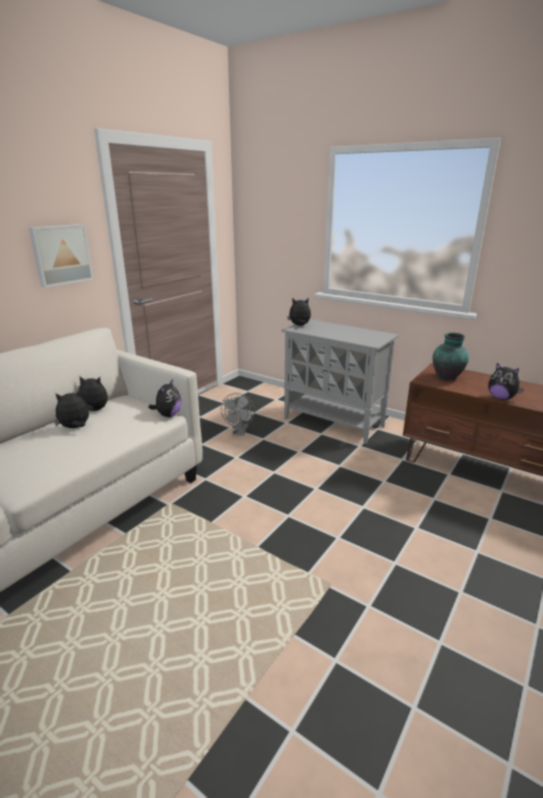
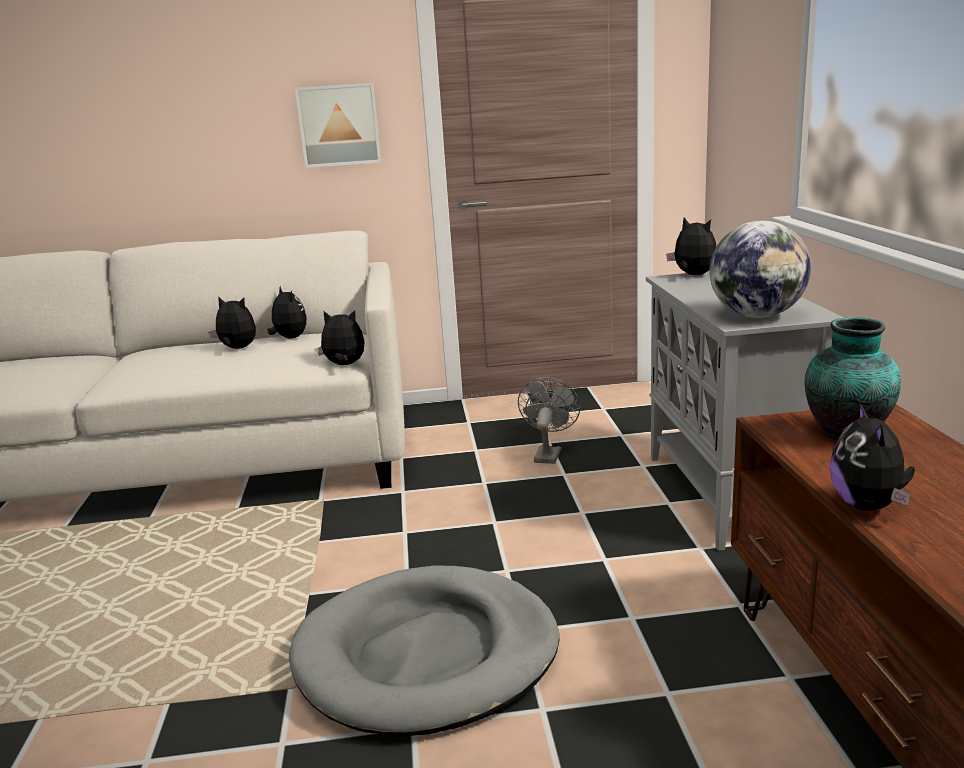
camera: 50 degrees right, 5 degrees down
plush toy [148,379,181,417] -> plush toy turned 150 degrees counterclockwise [314,310,365,365]
grey fan [221,393,255,436] -> grey fan turned 135 degrees clockwise [518,377,580,464]
none -> grey dog bed [289,565,560,737]
none -> globe [710,221,811,318]

